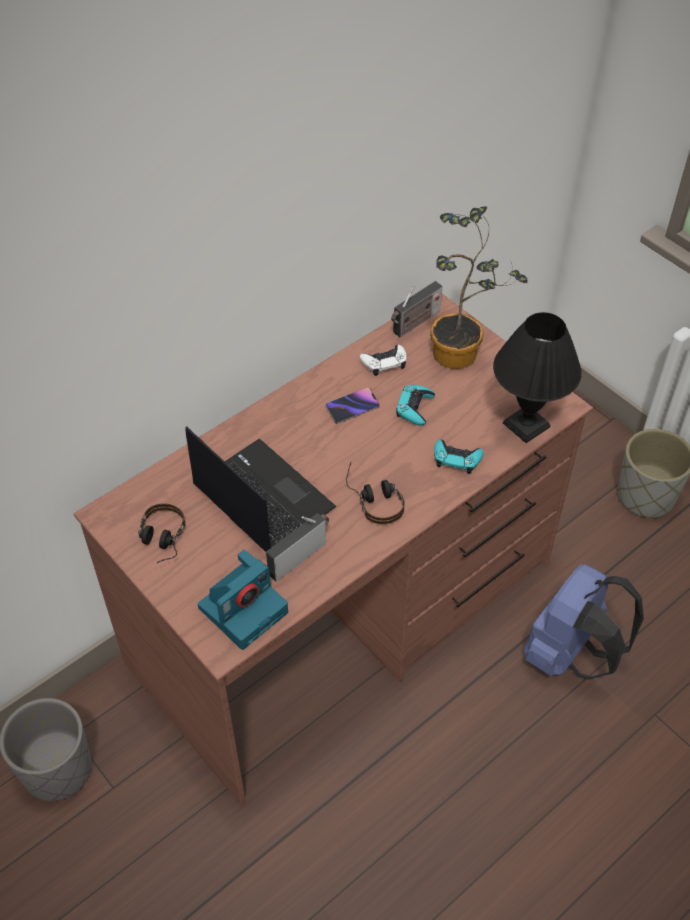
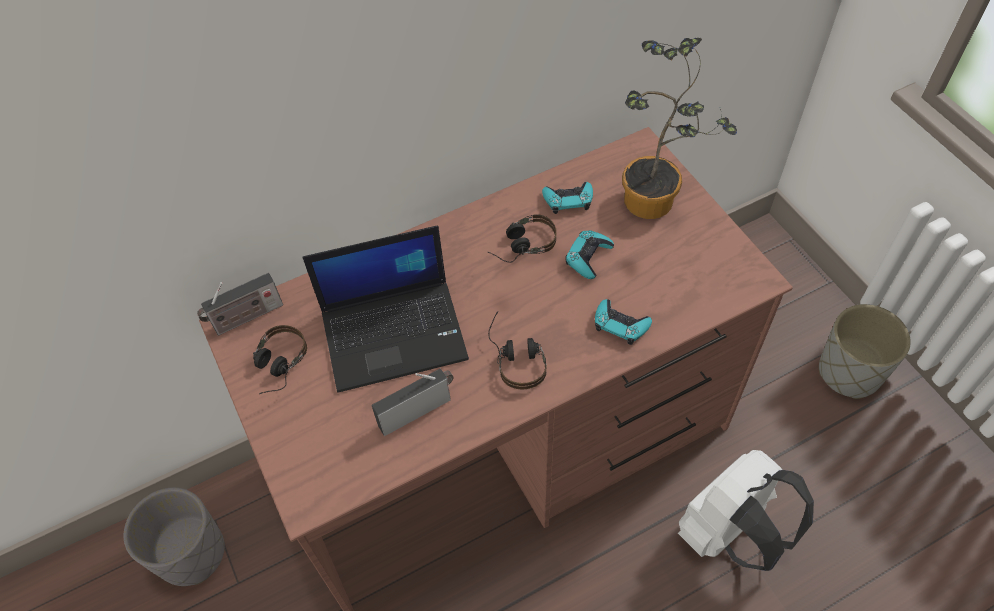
camera: 15 degrees right, 5 degrees up
laptop [185,426,336,552] -> laptop turned 105 degrees clockwise [302,225,469,393]
camera [198,550,288,650] -> none
phone [326,387,380,424] -> headphones [488,214,557,263]
white game controller [360,344,407,376] -> turquoise game controller [542,182,593,214]
radio [391,281,442,338] -> radio moved to [197,273,283,336]
black table lamp [493,312,582,443] -> none
blue backpack [524,564,644,679] -> white backpack [678,450,814,571]

